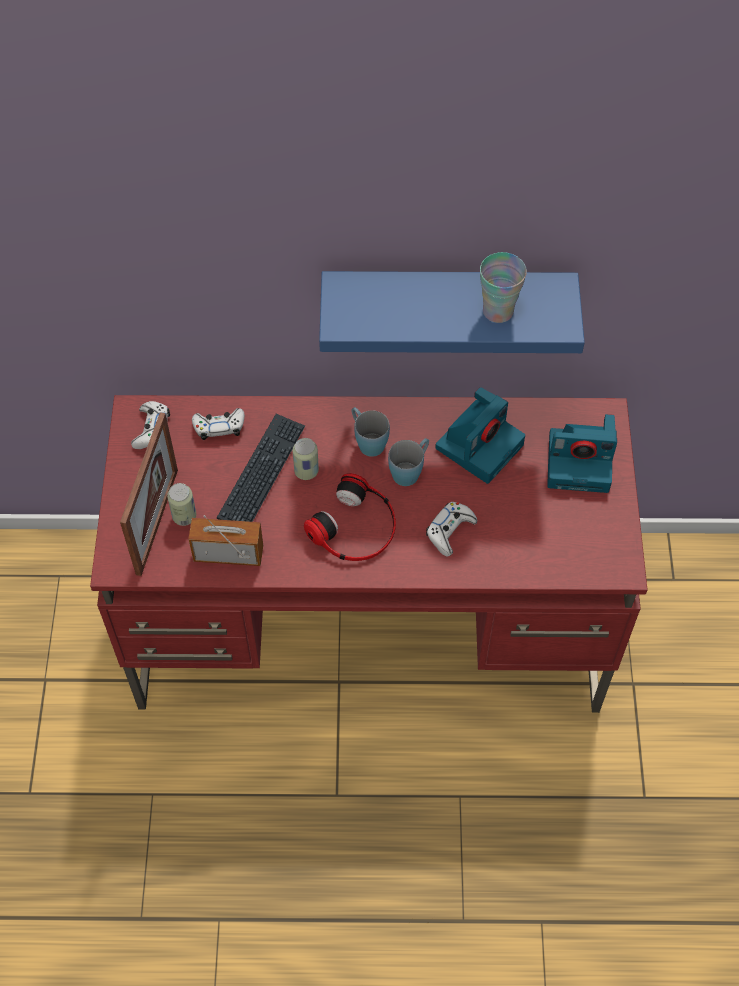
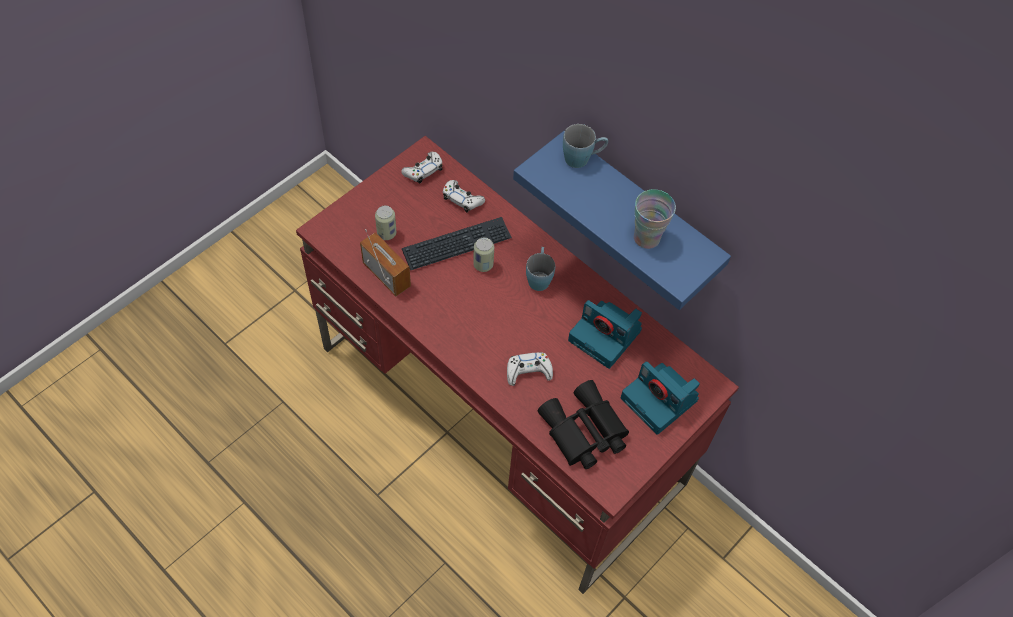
camera: 40 degrees right, 0 degrees up
picture frame [120,412,178,576] -> none
headphones [304,473,396,561] -> none
blue mug [388,438,429,486] -> blue mug moved to [563,124,608,168]
camera [435,387,525,484] -> camera turned 45 degrees clockwise [568,300,642,369]
none -> black binoculars [538,380,629,469]

